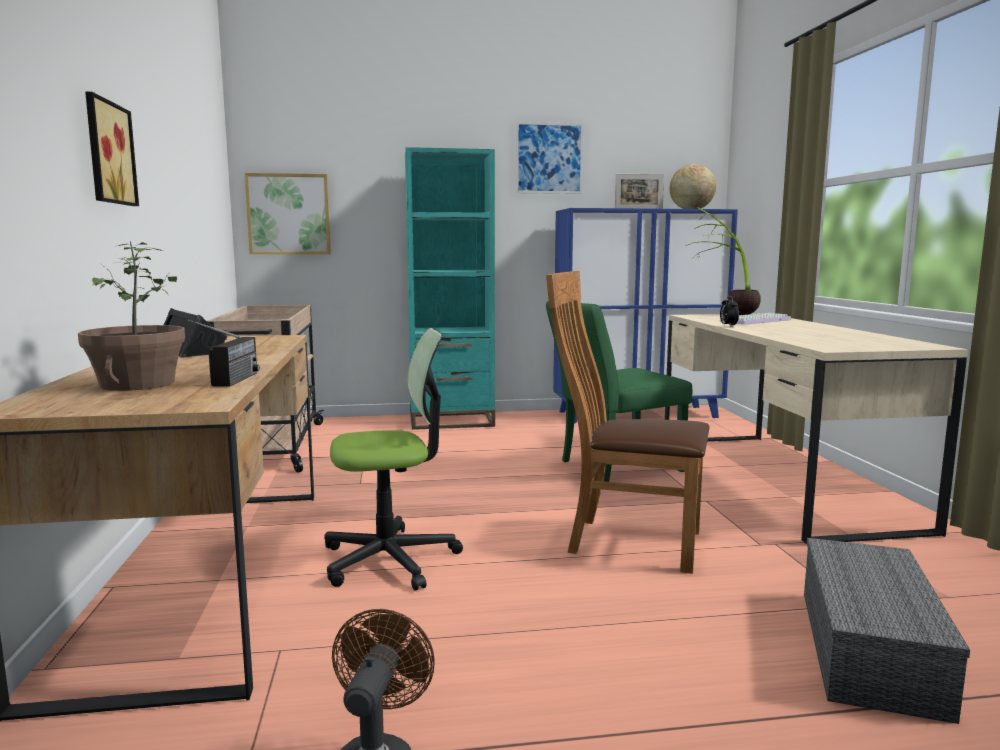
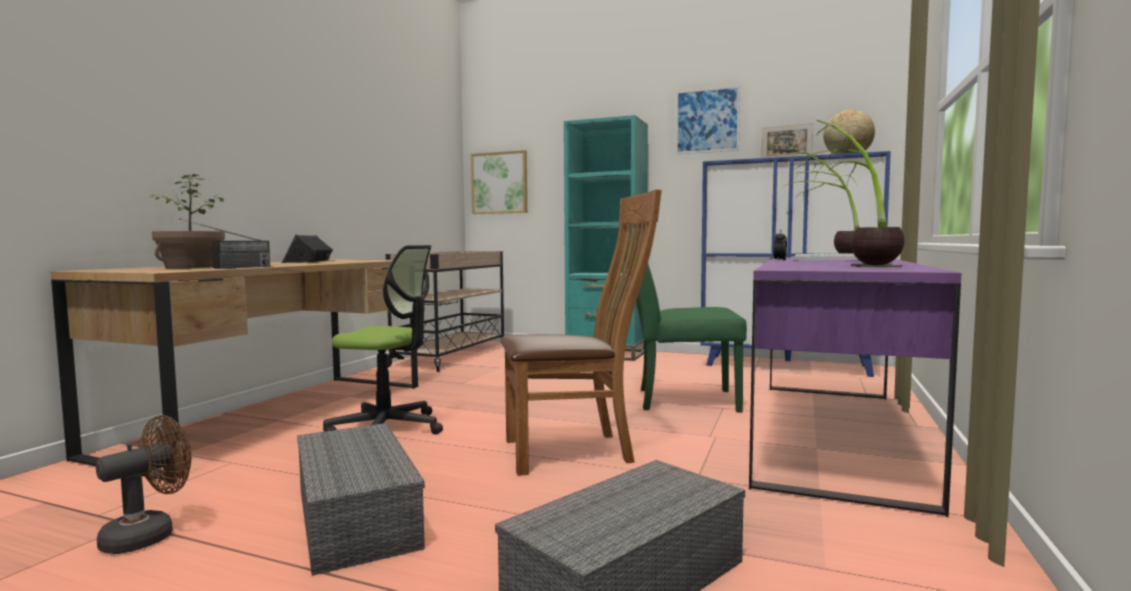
camera: 30 degrees right, 5 degrees down
picture [85,92,139,206] -> none
brown chair [546,271,710,574] -> brown chair turned 120 degrees clockwise [500,190,662,476]
beige desk [665,314,968,544] -> purple desk [749,258,961,517]
none -> grey storage box [297,423,425,576]
none -> potted plant [804,120,904,267]

